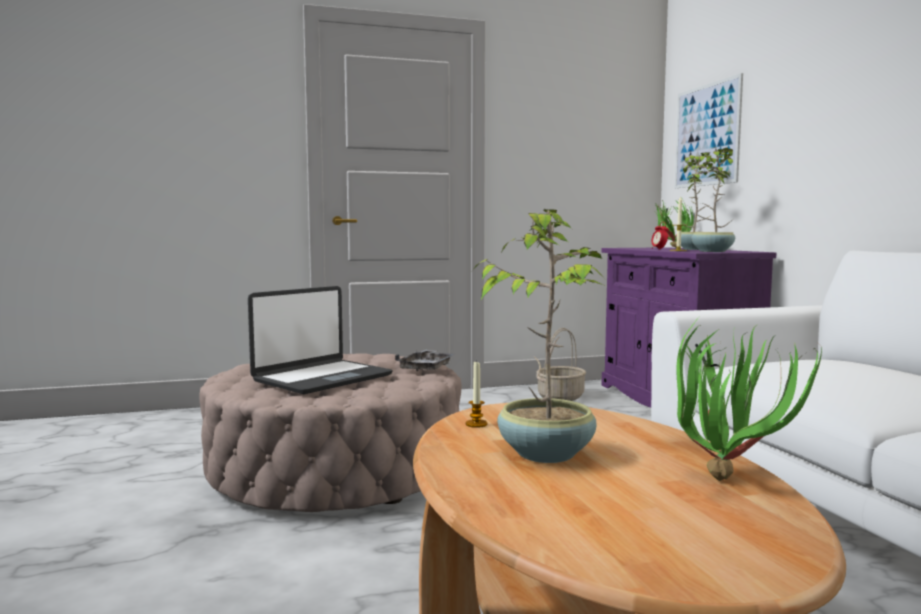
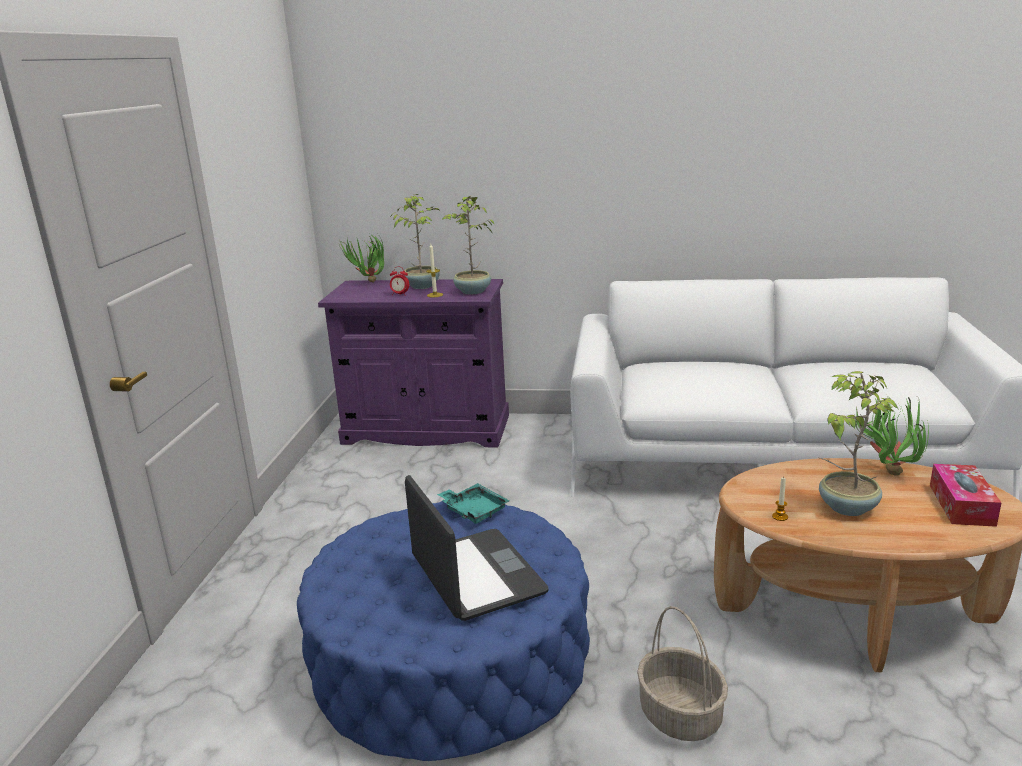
camera: 65 degrees left, 15 degrees up
beige ottoman [199,353,461,512] -> blue ottoman [297,501,590,761]
grey tray [395,350,454,371] -> turquoise tray [437,483,509,524]
basket [536,328,586,401] -> basket moved to [637,606,728,741]
picture [675,73,743,188] -> none
none -> tissue box [930,464,1001,527]

